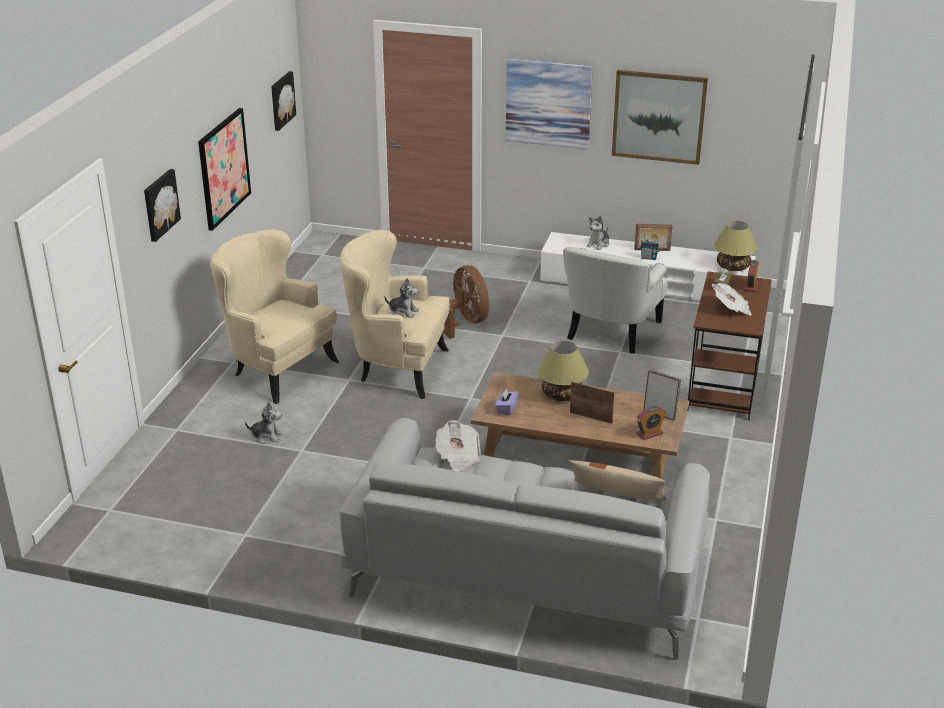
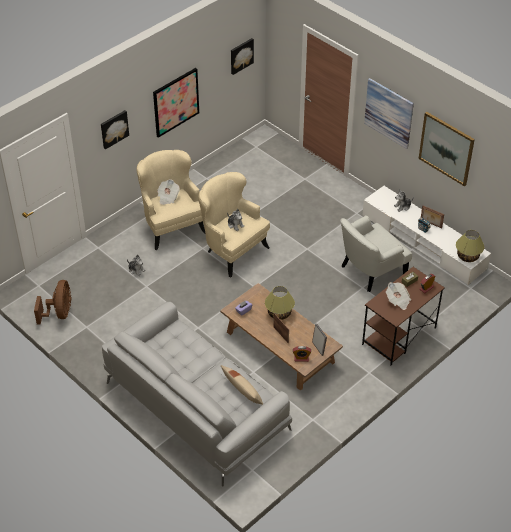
camera: 30 degrees right, 15 degrees up
newspaper [435,420,480,471] -> newspaper moved to [157,179,180,205]
brown fan [443,265,489,339] -> brown fan moved to [34,280,72,325]

